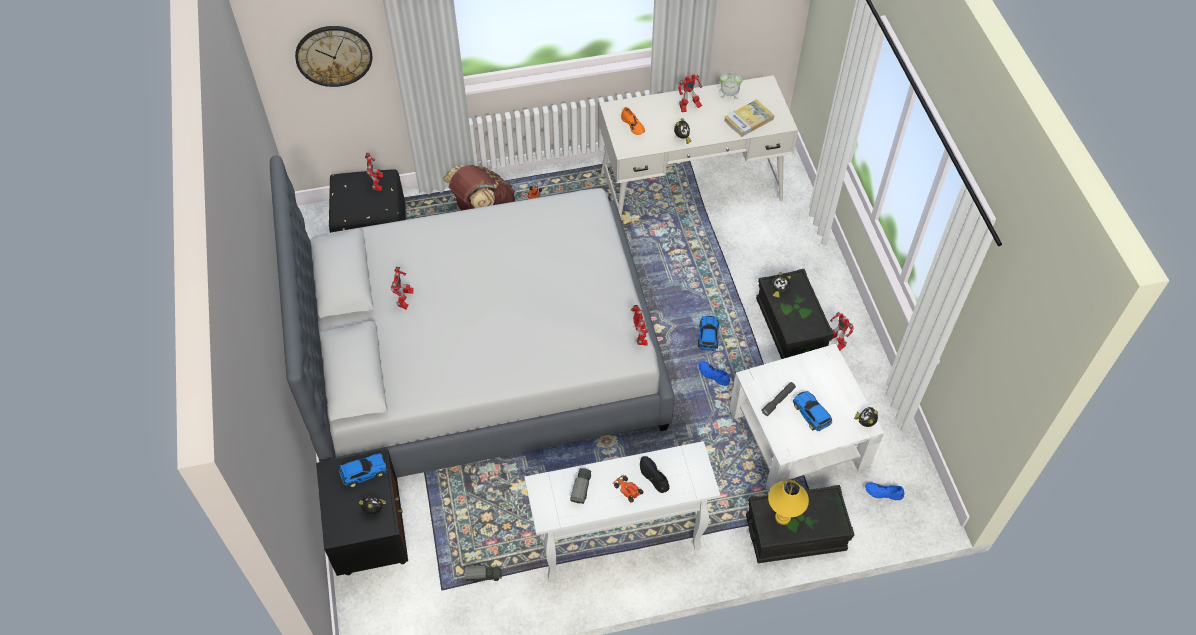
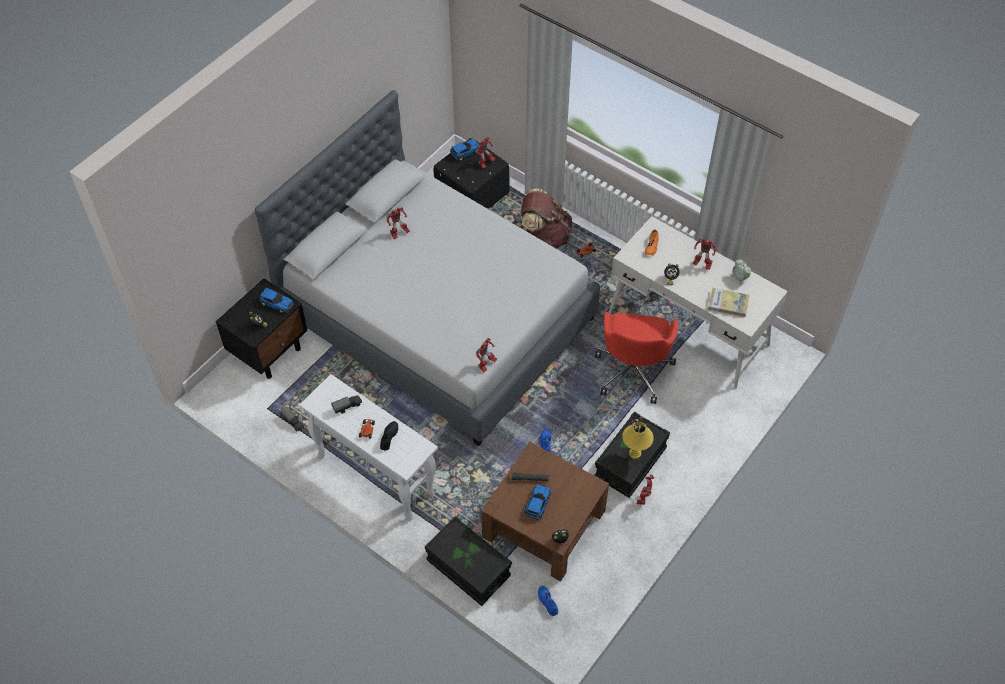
camera: 50 degrees right, 0 degrees up
wall clock [295,26,372,87] -> none
toy car [698,316,719,351] -> toy car moved to [450,139,480,161]
white coffee table [730,344,884,492] -> brown coffee table [481,442,609,582]
yellow table lamp [768,480,809,525] -> yellow table lamp moved to [622,422,654,459]
none -> red office chair [595,312,679,404]

